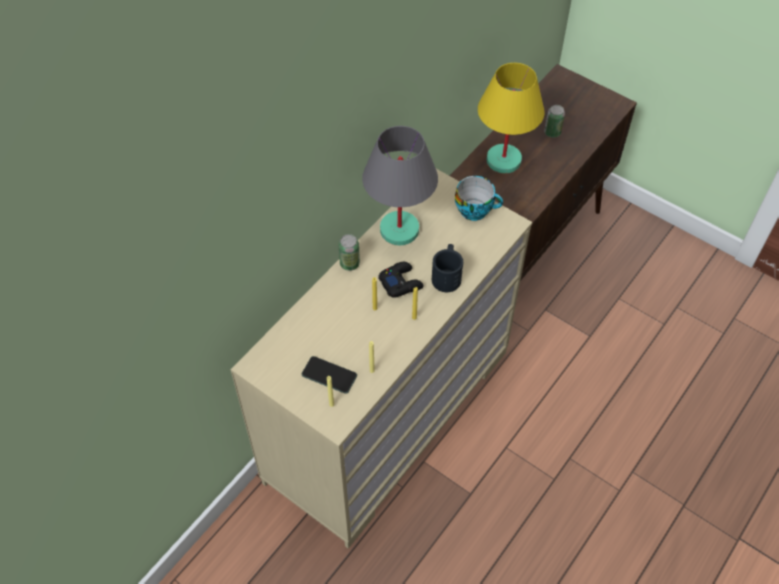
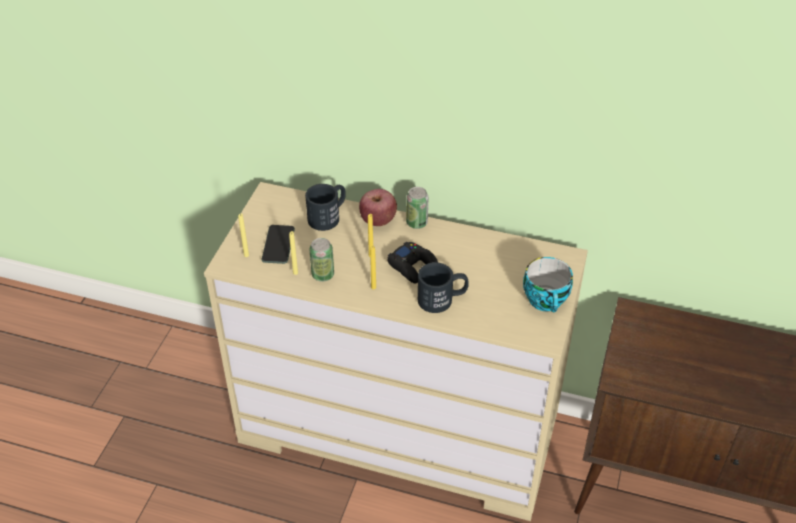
camera: 70 degrees right, 10 degrees down
grey table lamp [362,126,438,245] -> none
yellow table lamp [478,63,545,173] -> none
can [544,105,565,138] -> can moved to [309,238,334,282]
none -> black mug [305,184,346,231]
none -> apple [359,189,397,226]

